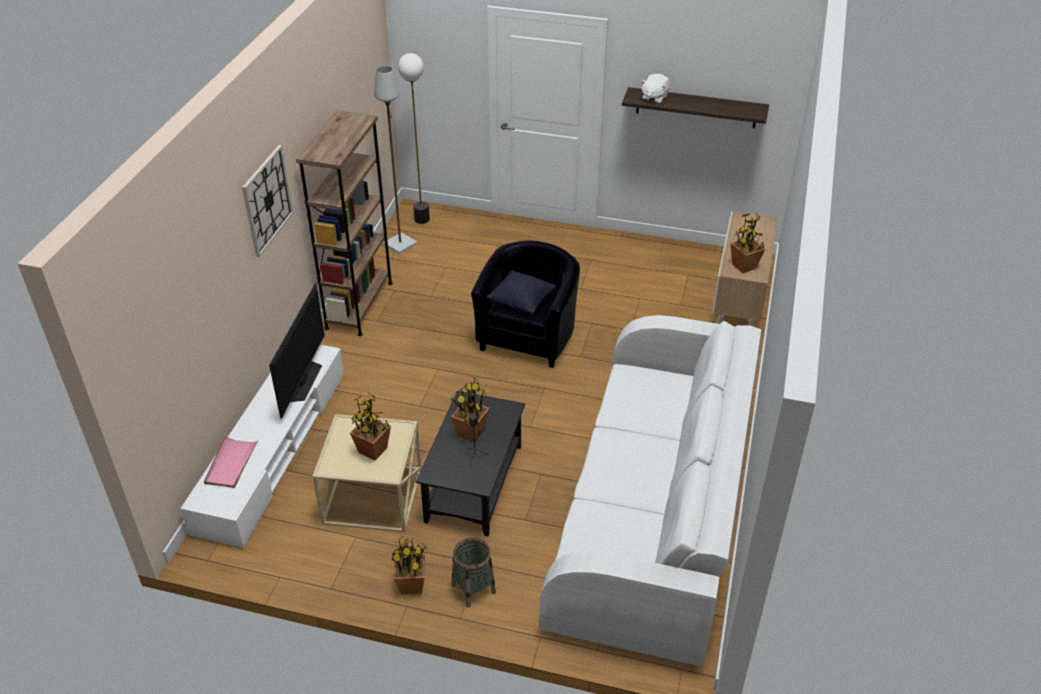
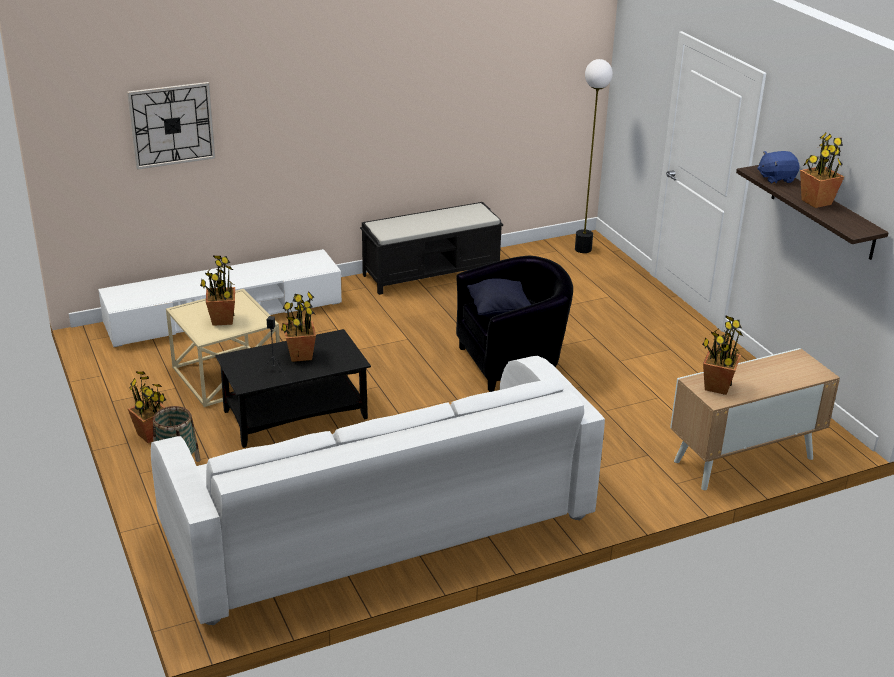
camera: 50 degrees right, 10 degrees down
pink tray [204,435,259,488] -> none
wall clock [242,145,293,257] -> wall clock moved to [127,82,215,170]
television [269,283,325,419] -> none
brown bookcase [296,110,393,336] -> black bench [360,202,503,295]
grey floor lamp [374,66,417,254] -> none
white plush toy [641,74,670,104] -> blue plush toy [757,151,800,184]
none -> potted plant [800,133,844,208]

